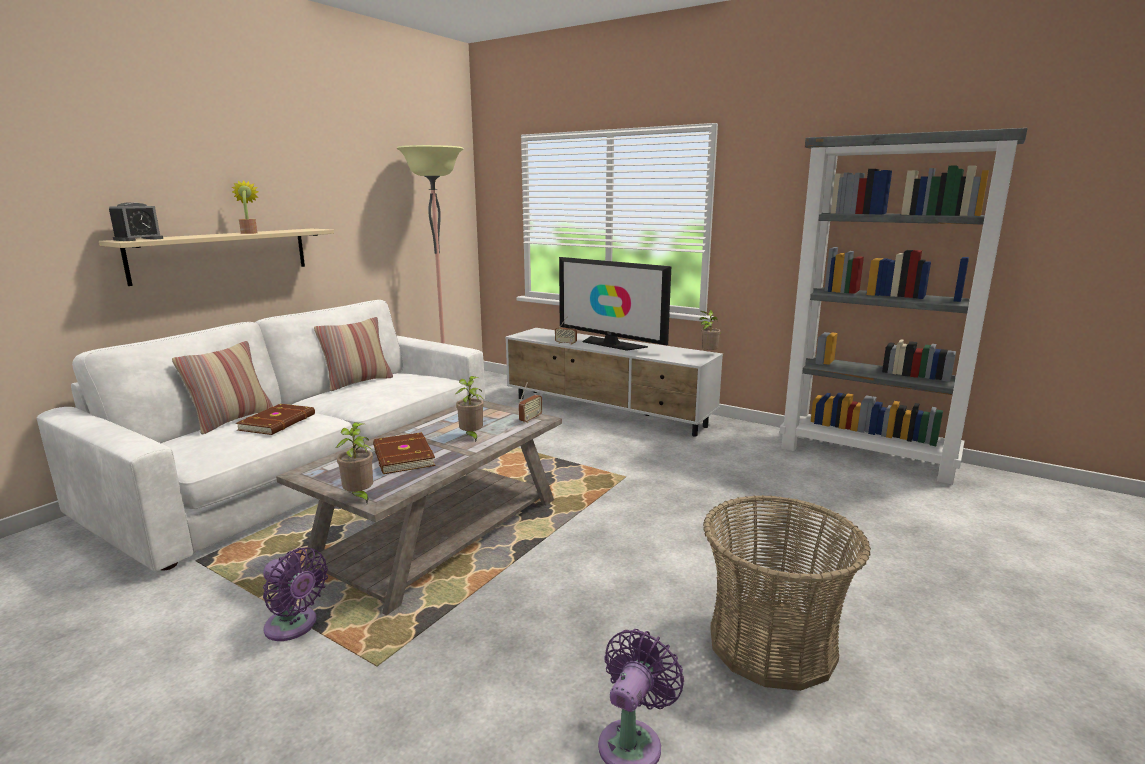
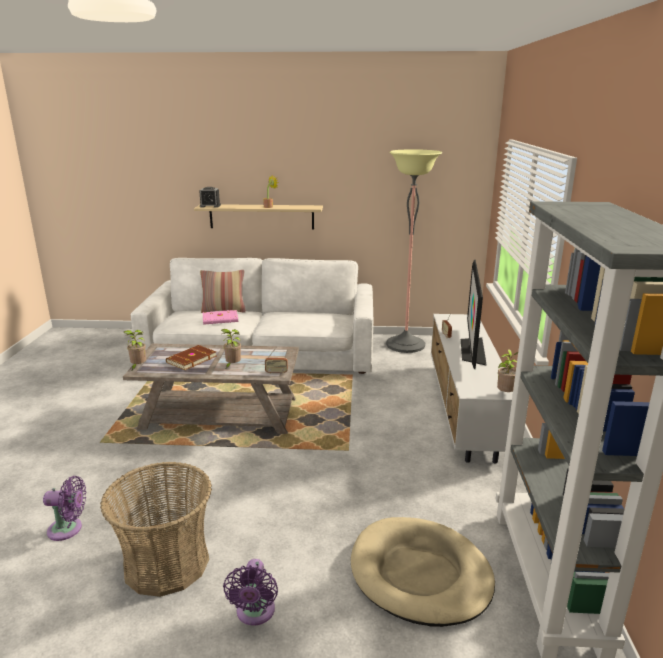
camera: 60 degrees right, 5 degrees up
brown book [236,404,315,435] -> pink book [203,310,238,325]
purple fan [263,547,328,641] -> purple fan moved to [223,559,278,626]
pillow [314,317,393,391] -> none
none -> beige dog bed [351,517,495,627]

